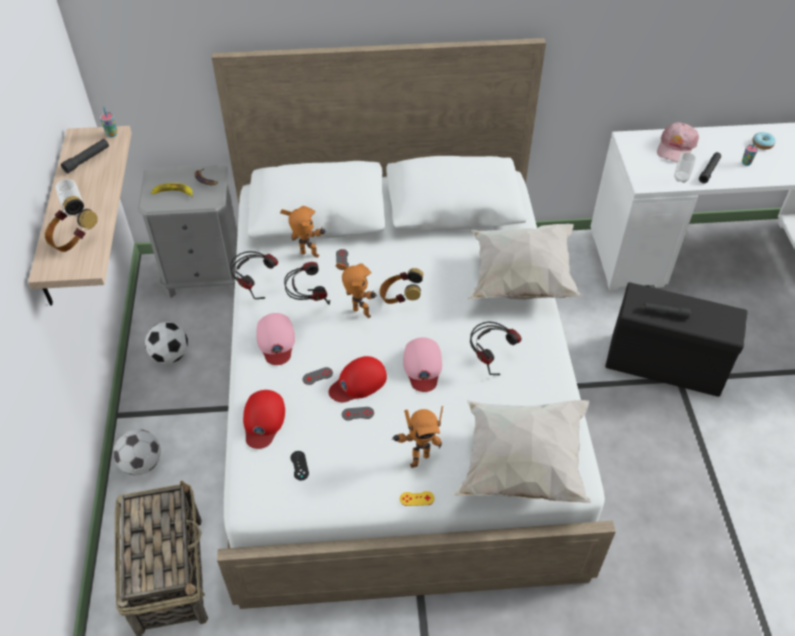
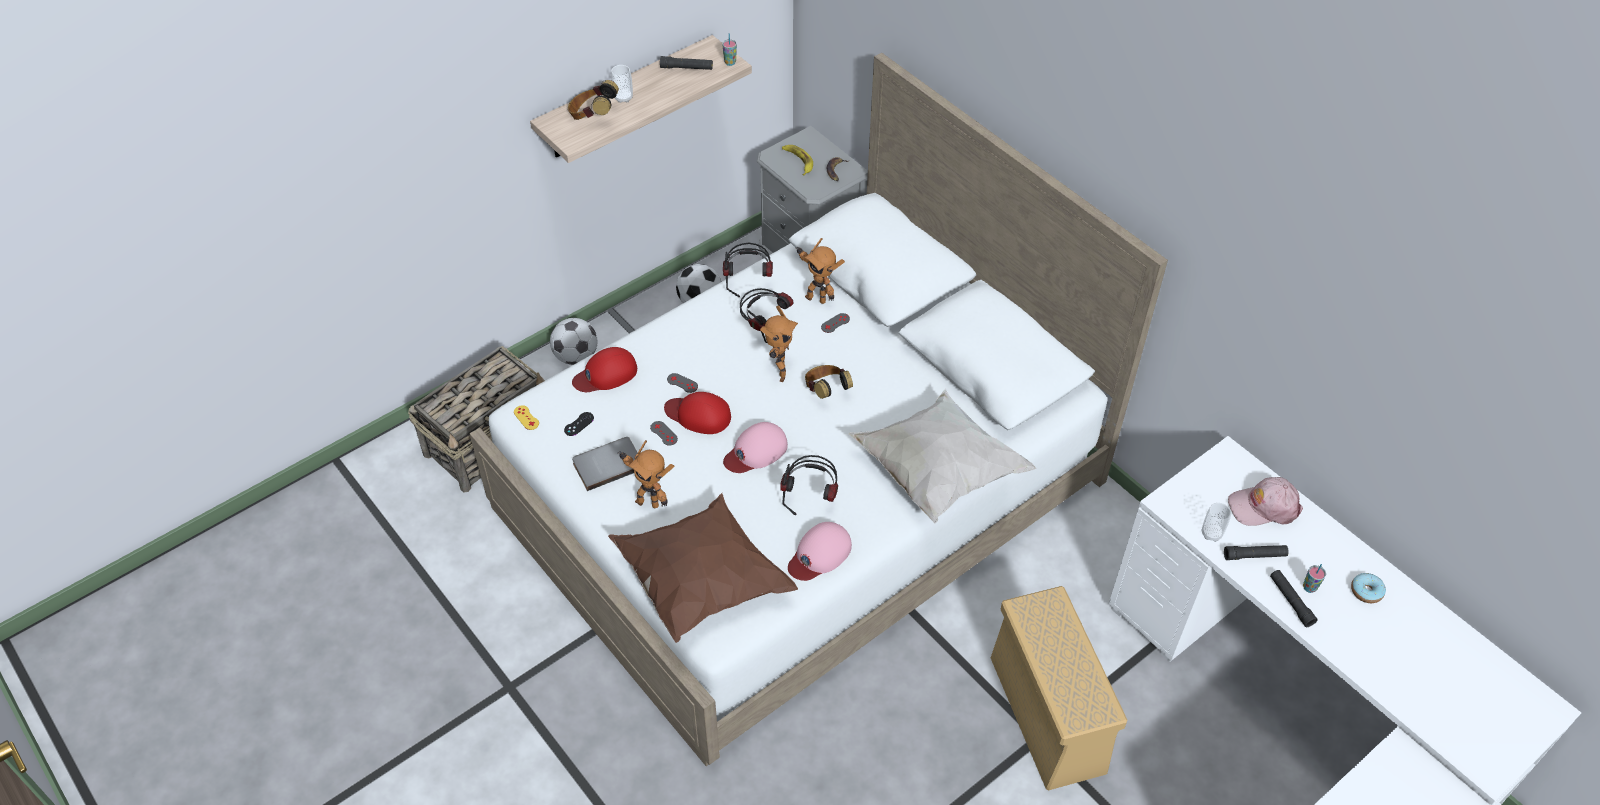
camera: 55 degrees right, 0 degrees up
pink cap [256,313,295,365] -> pink cap moved to [788,522,852,581]
toy robot [280,206,326,258] -> toy robot turned 135 degrees clockwise [795,238,845,304]
yellow game controller [400,491,435,506] -> yellow game controller moved to [514,405,539,430]
white pillow [453,400,591,503] -> brown pillow [608,493,798,643]
black storage box [605,282,748,397] -> beige storage box [991,586,1128,790]
black flashlight [643,303,691,319] -> black flashlight moved to [1270,570,1318,627]
none -> grey book [572,437,638,491]

